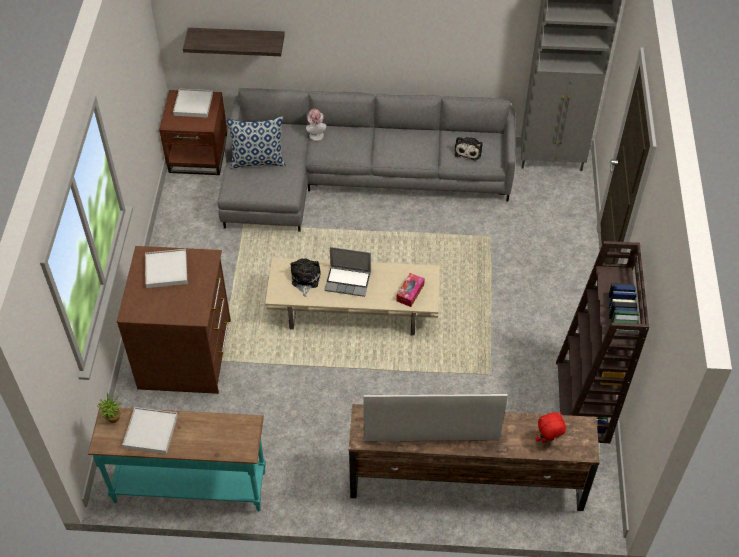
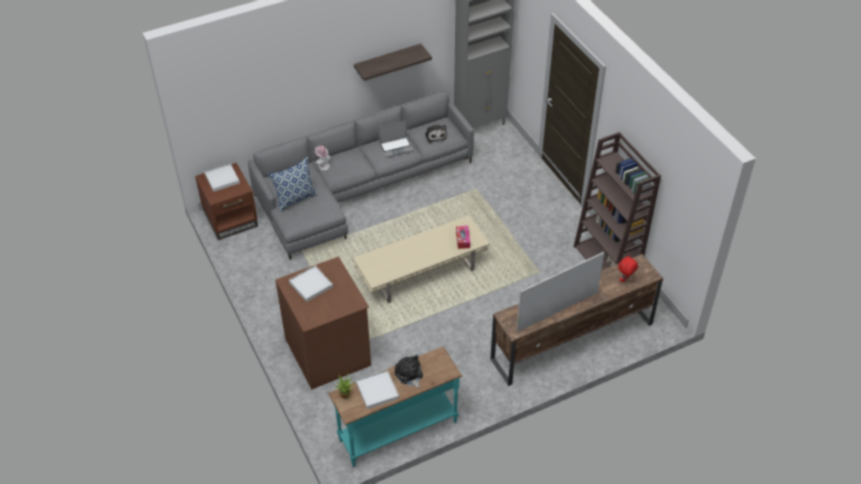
camera: 30 degrees left, 5 degrees down
shelf [183,28,285,56] -> shelf moved to [354,44,432,81]
plush toy [291,258,321,297] -> plush toy moved to [395,355,423,389]
laptop [324,247,371,297] -> laptop moved to [379,121,414,158]

